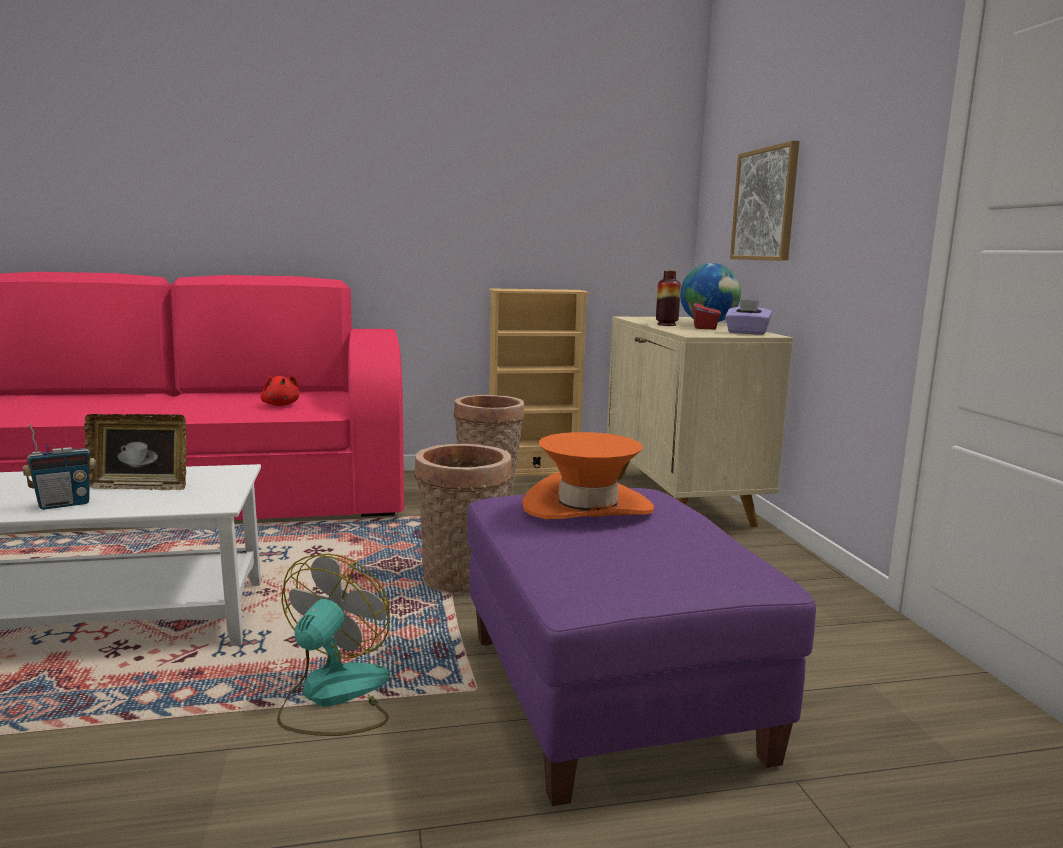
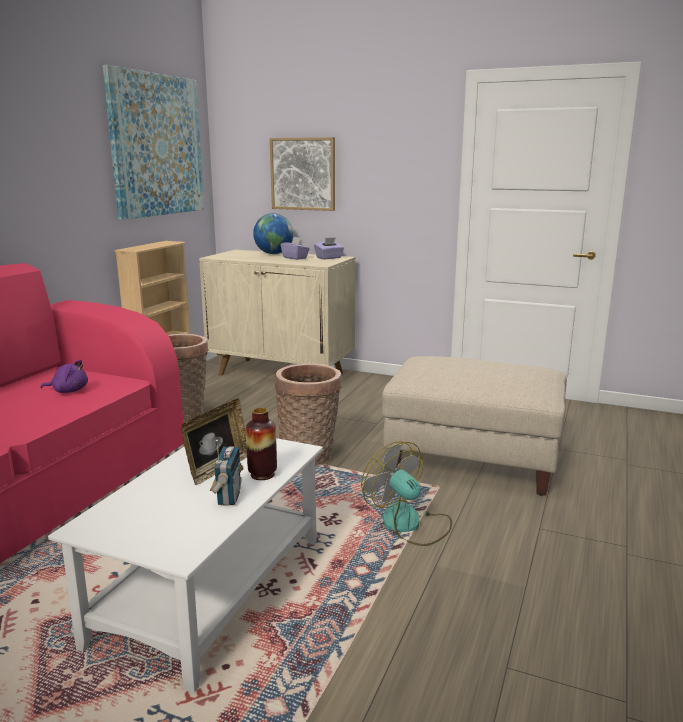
camera: 55 degrees left, 5 degrees up
red plush toy [261,375,299,406] -> purple plush toy [40,360,88,393]
purple ottoman [467,488,816,806] -> beige ottoman [382,356,567,496]
orange hat [522,432,654,519] -> none
vase [656,270,681,326] -> vase moved to [246,408,277,480]
red tissue box [693,300,721,330] -> purple tissue box [281,237,309,260]
none -> picture [103,65,204,220]

